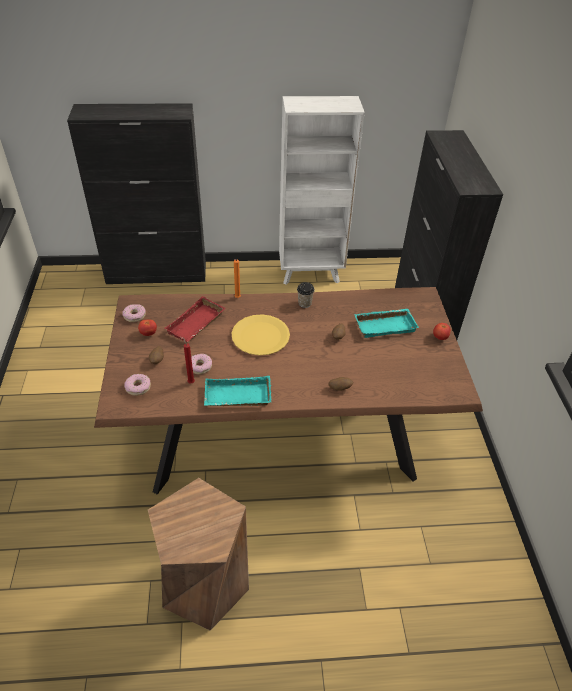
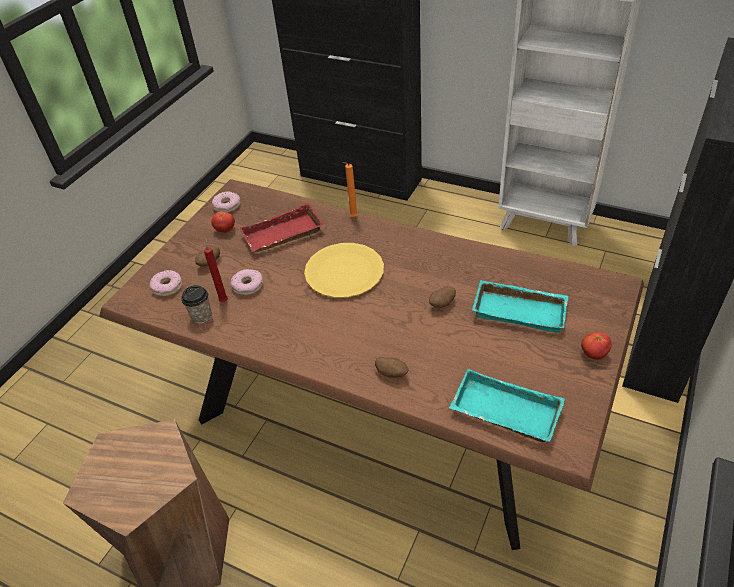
camera: 35 degrees right, 0 degrees up
turquoise tray [204,376,271,406] -> turquoise tray moved to [449,369,565,442]
cup [297,282,315,308] -> cup moved to [181,285,212,324]

